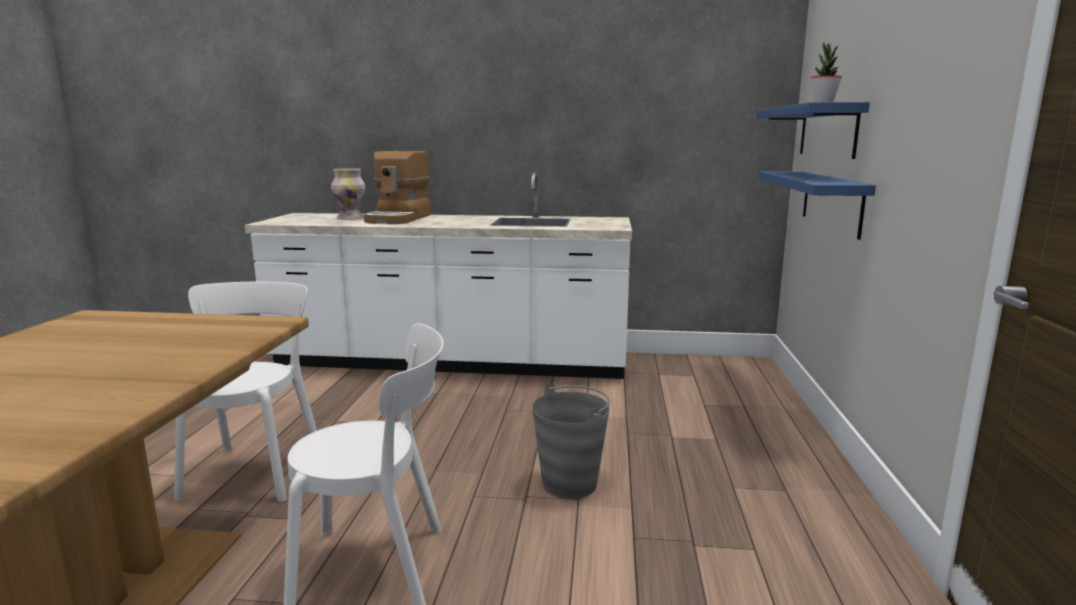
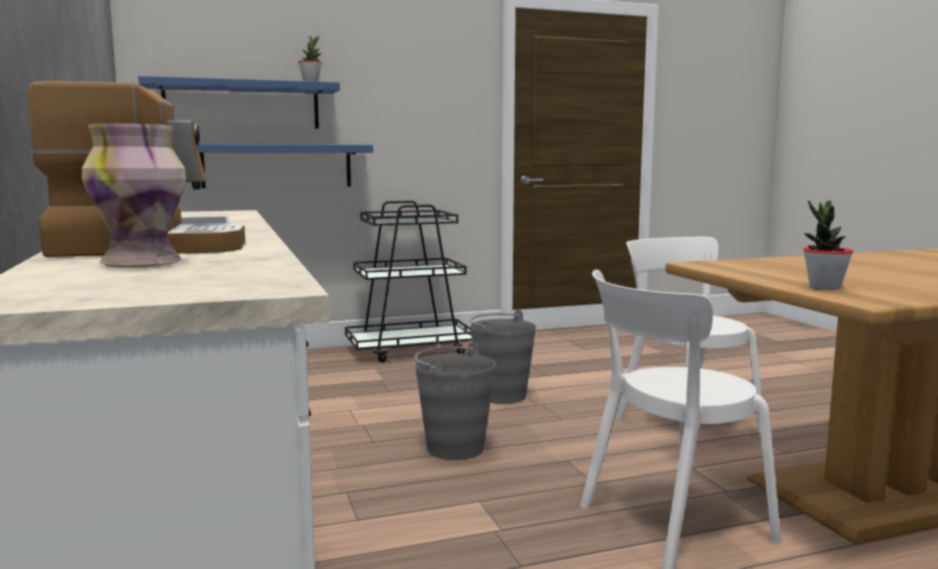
camera: 115 degrees left, 5 degrees down
none -> black cart [345,201,472,363]
none -> grey bucket [414,342,495,460]
none -> potted plant [803,200,853,290]

